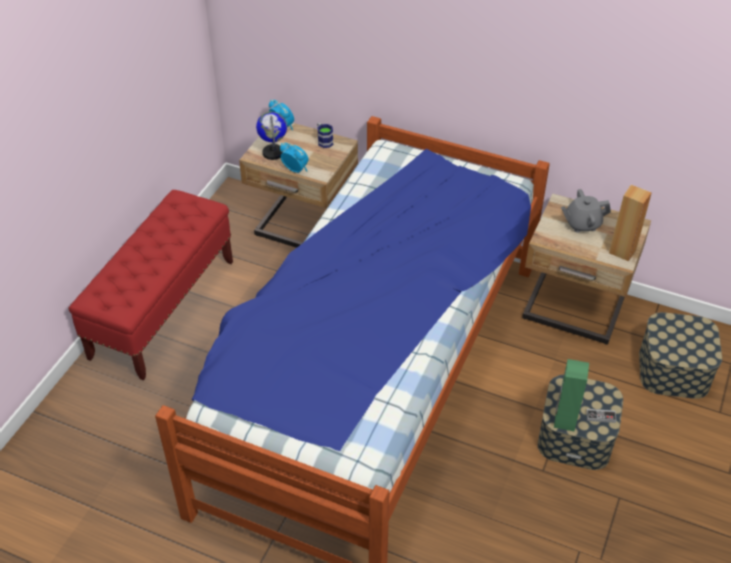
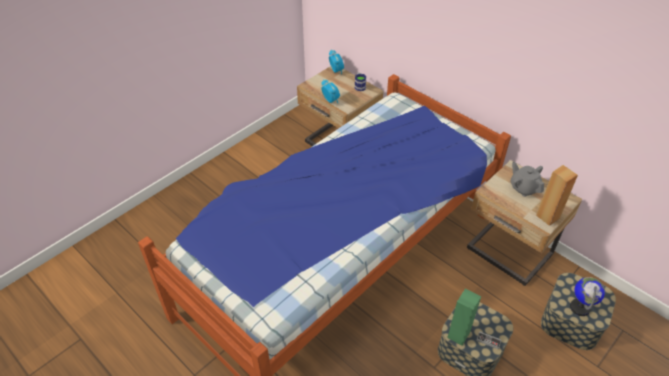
camera: 20 degrees right, 0 degrees up
red bench [69,190,233,380] -> none
globe [256,111,287,160] -> globe moved to [570,277,605,316]
grey teapot [561,189,611,233] -> grey teapot turned 45 degrees clockwise [511,162,544,197]

